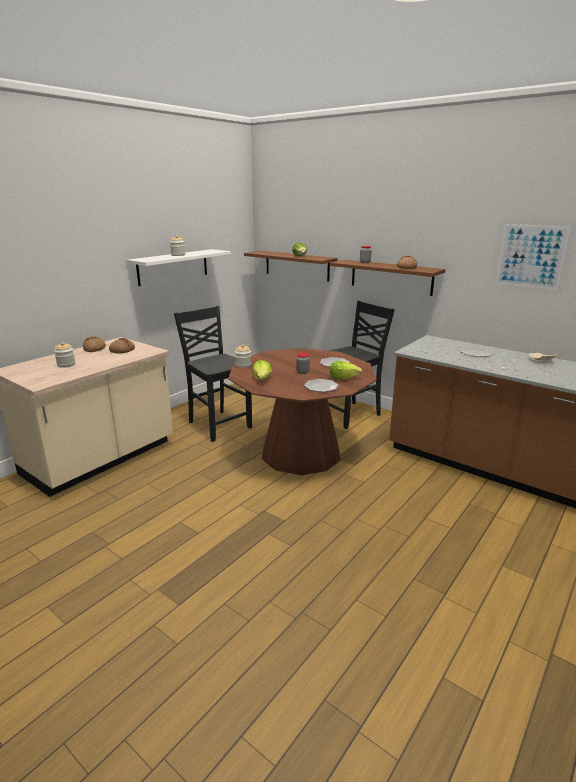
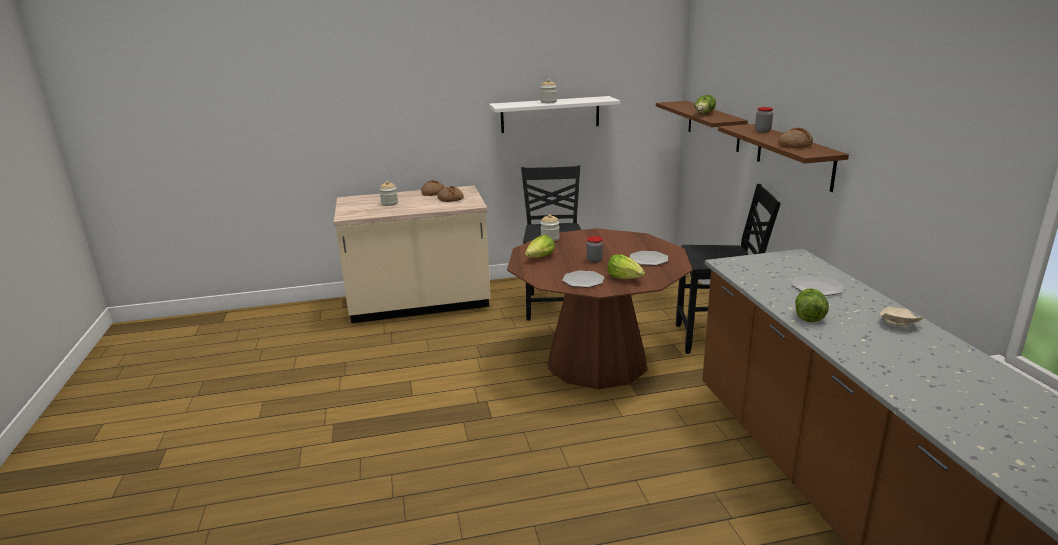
camera: 40 degrees right, 0 degrees up
picture [496,224,571,290] -> none
none -> lettuce [795,288,829,322]

